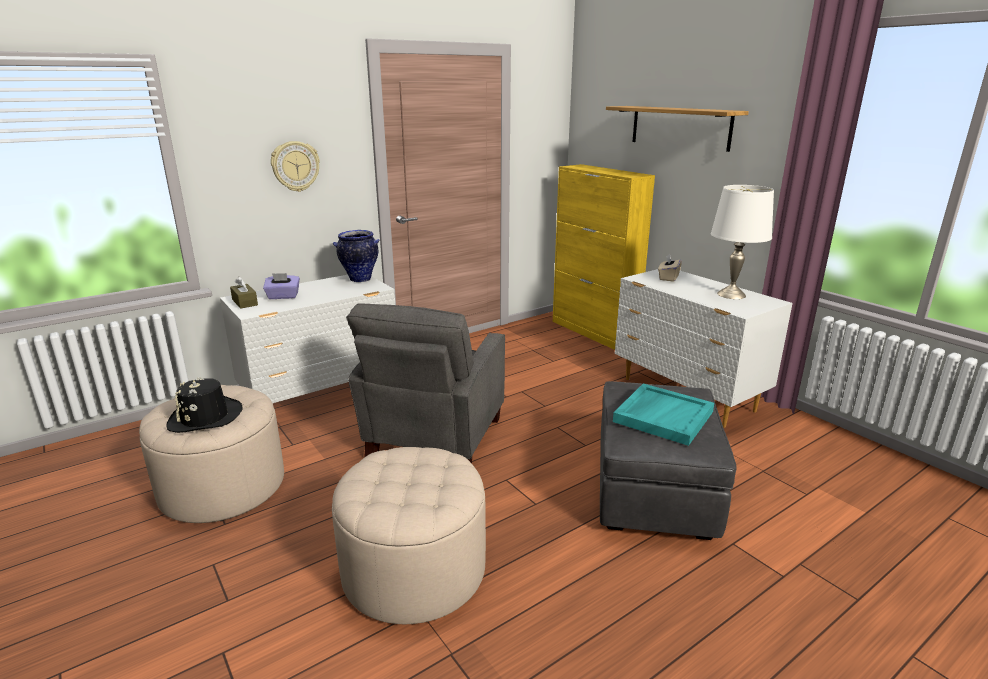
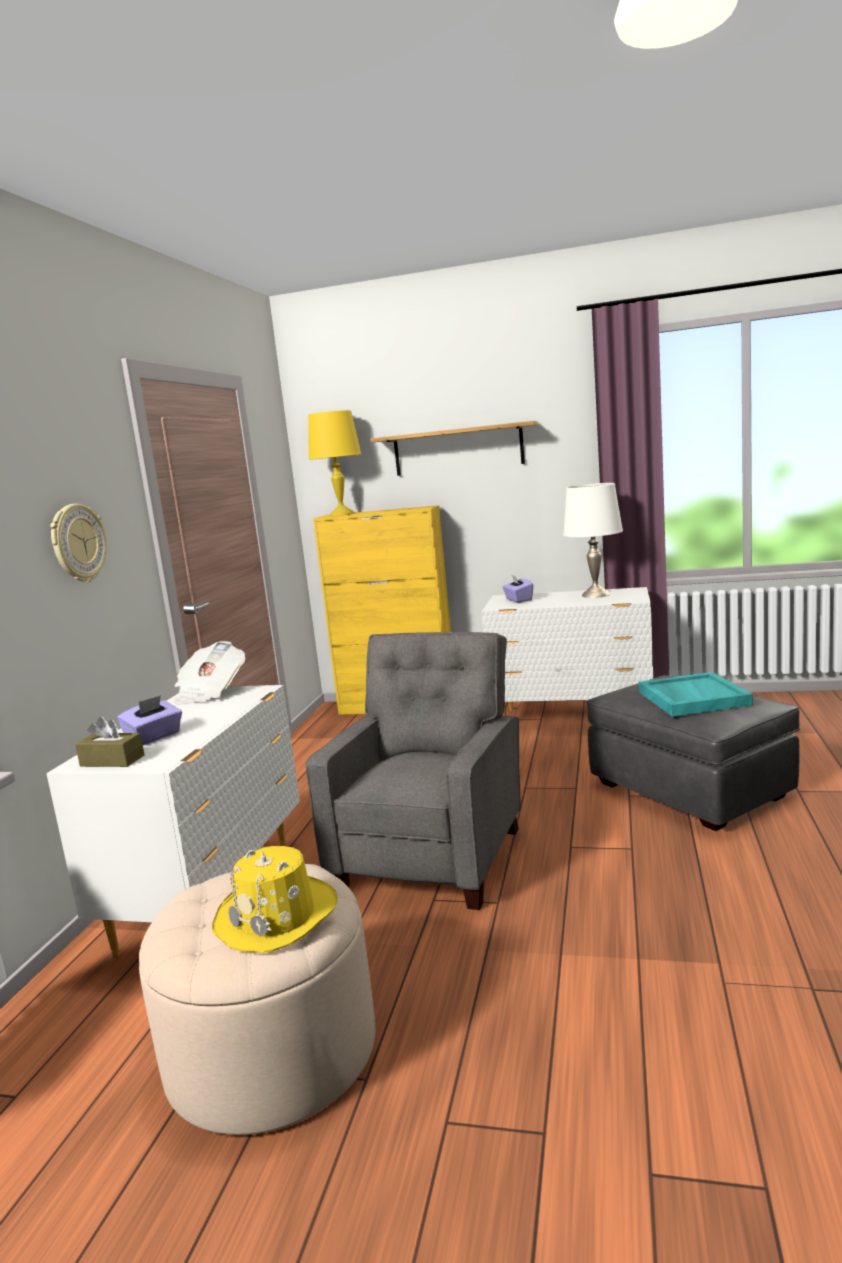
camera: 40 degrees left, 10 degrees down
black hat [166,377,243,433] -> yellow hat [212,846,337,953]
beige ottoman [332,447,486,624] -> none
vase [333,230,379,282] -> newspaper [174,641,245,705]
grey armchair [346,303,505,463] -> grey armchair turned 135 degrees counterclockwise [306,632,521,910]
beige tissue box [658,254,682,282] -> purple tissue box [502,575,534,603]
none -> yellow table lamp [308,410,361,516]

